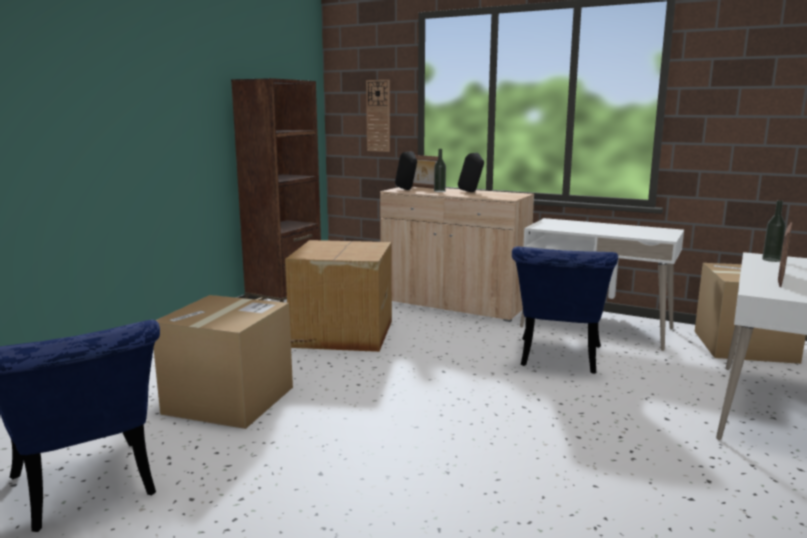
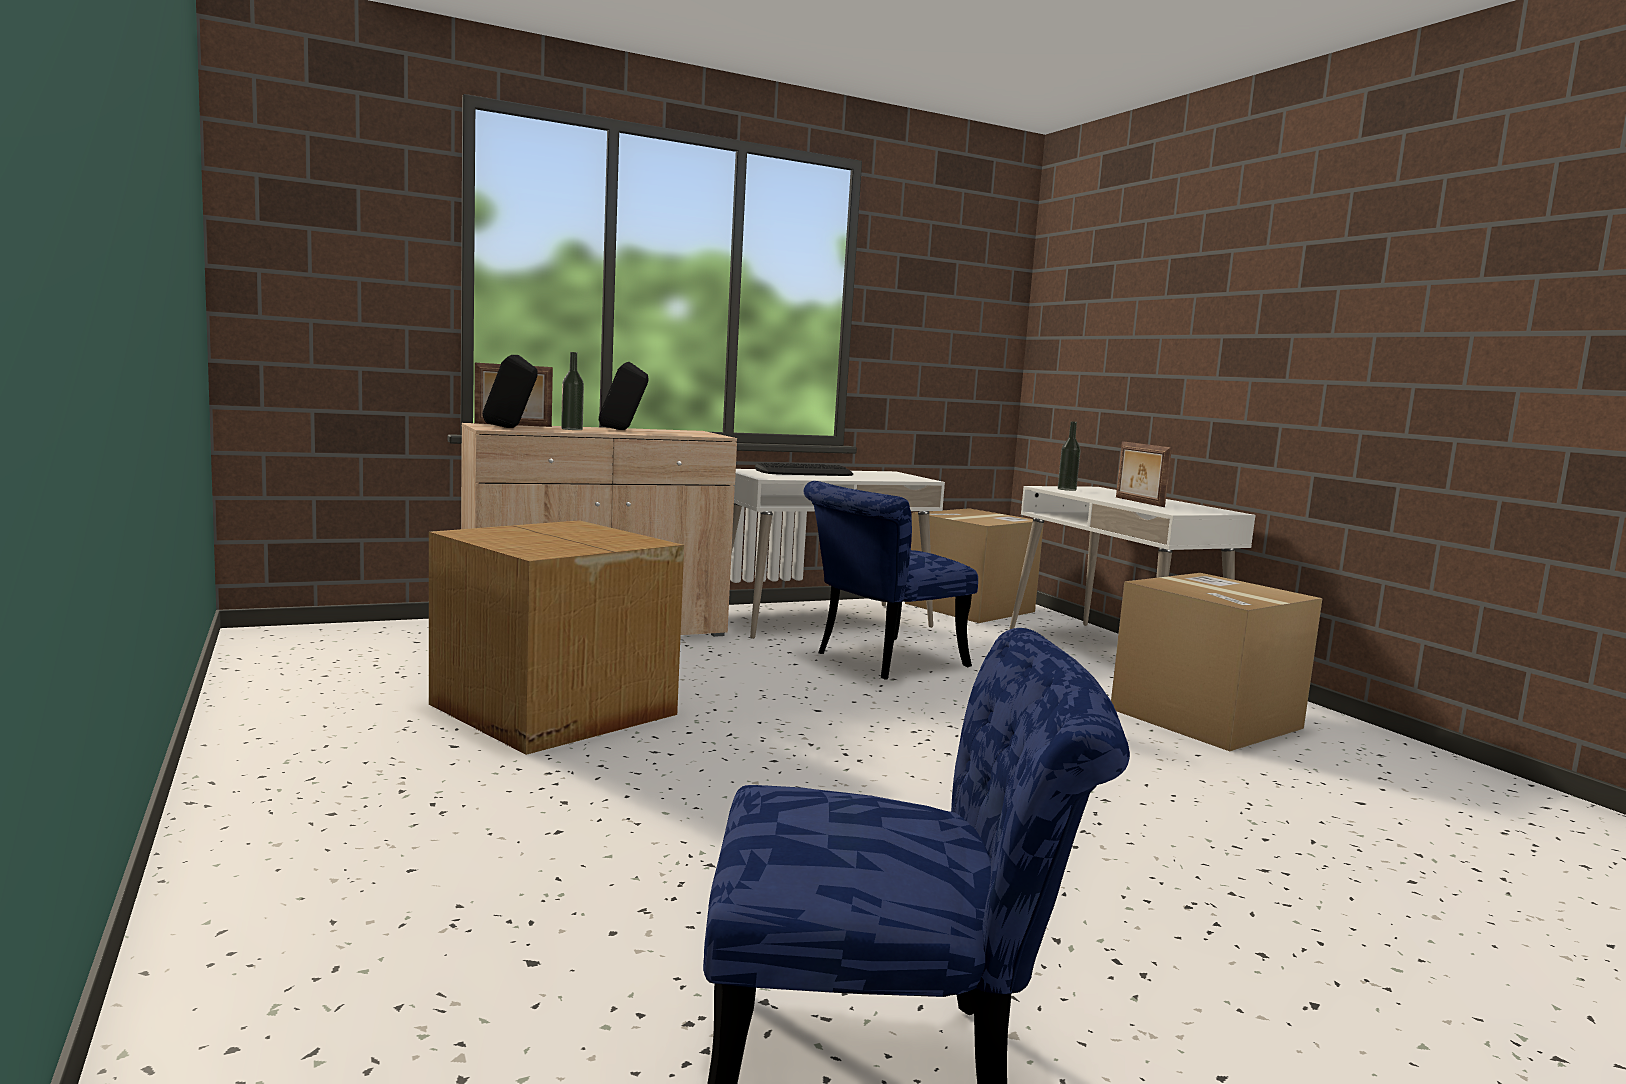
camera: 55 degrees left, 5 degrees down
cardboard box [154,295,293,429] -> cardboard box moved to [1111,573,1322,751]
brown bookcase [231,78,321,302] -> none
wall clock [366,80,390,152] -> none
blue chair [512,247,618,374] -> blue chair turned 90 degrees clockwise [804,481,978,680]
none -> keyboard [755,463,853,476]

